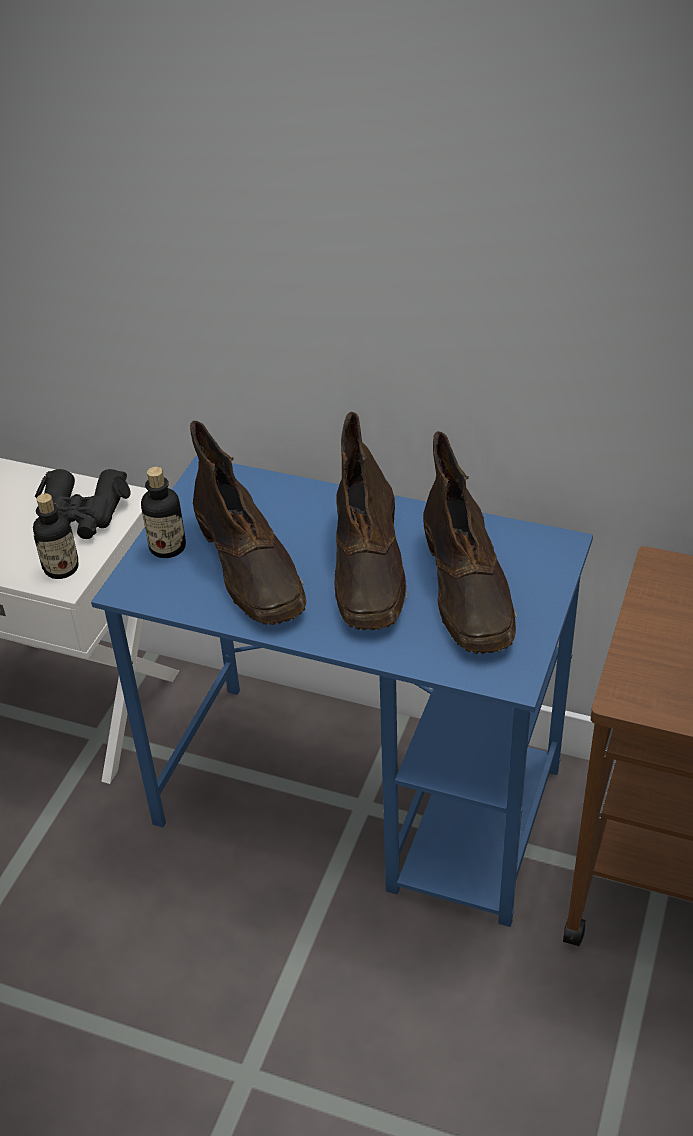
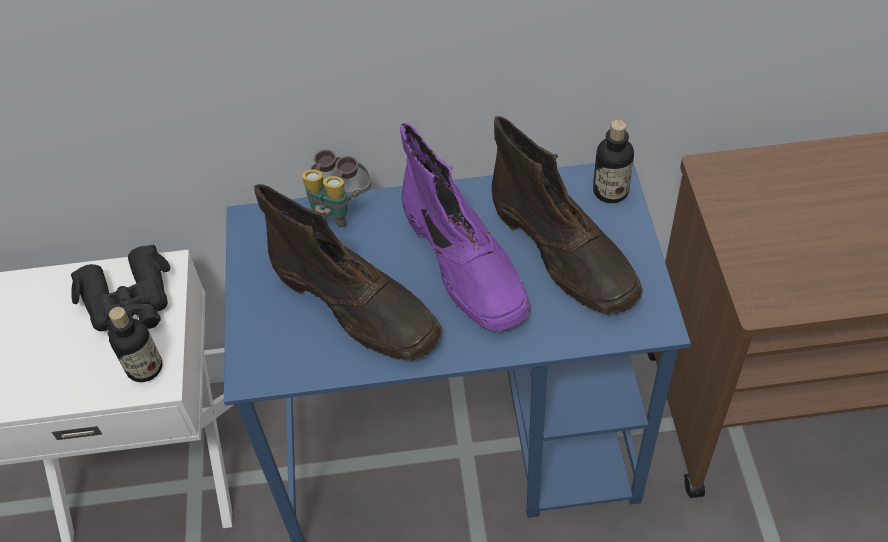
camera: 25 degrees left, 10 degrees up
bottle [141,467,186,558] -> bottle moved to [593,120,634,203]
brown boot [335,412,407,630] -> purple boot [400,123,530,332]
none -> binoculars [302,149,371,228]

